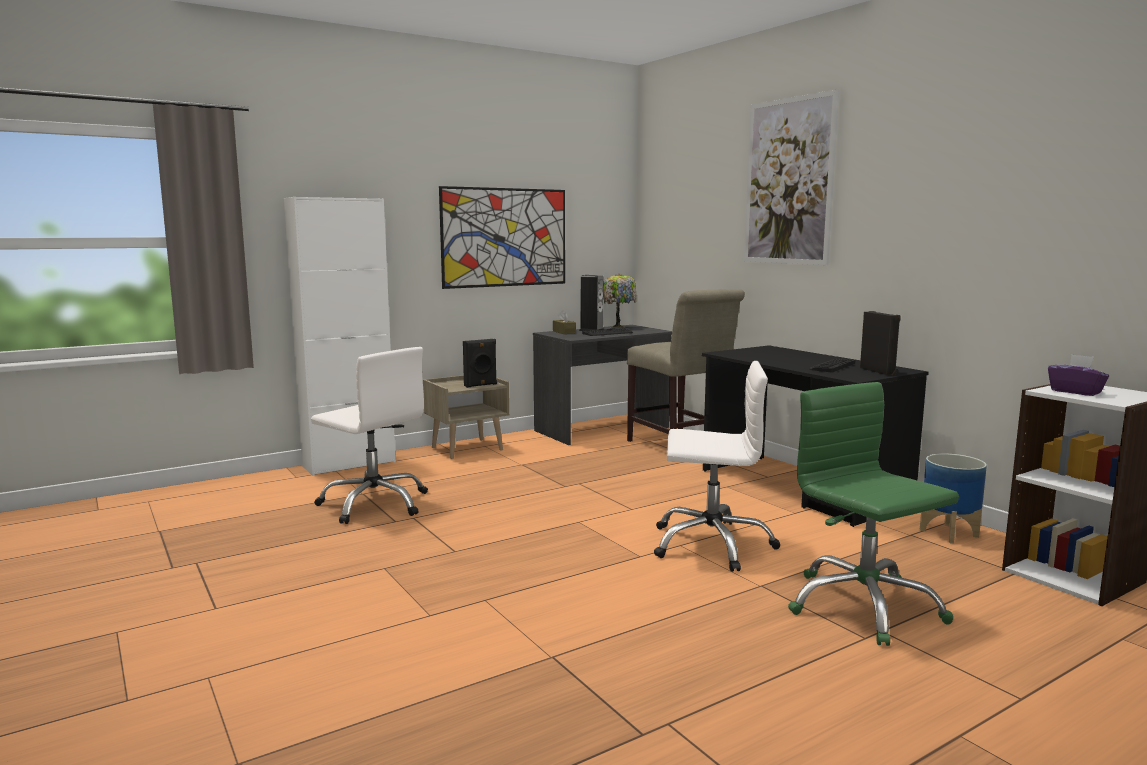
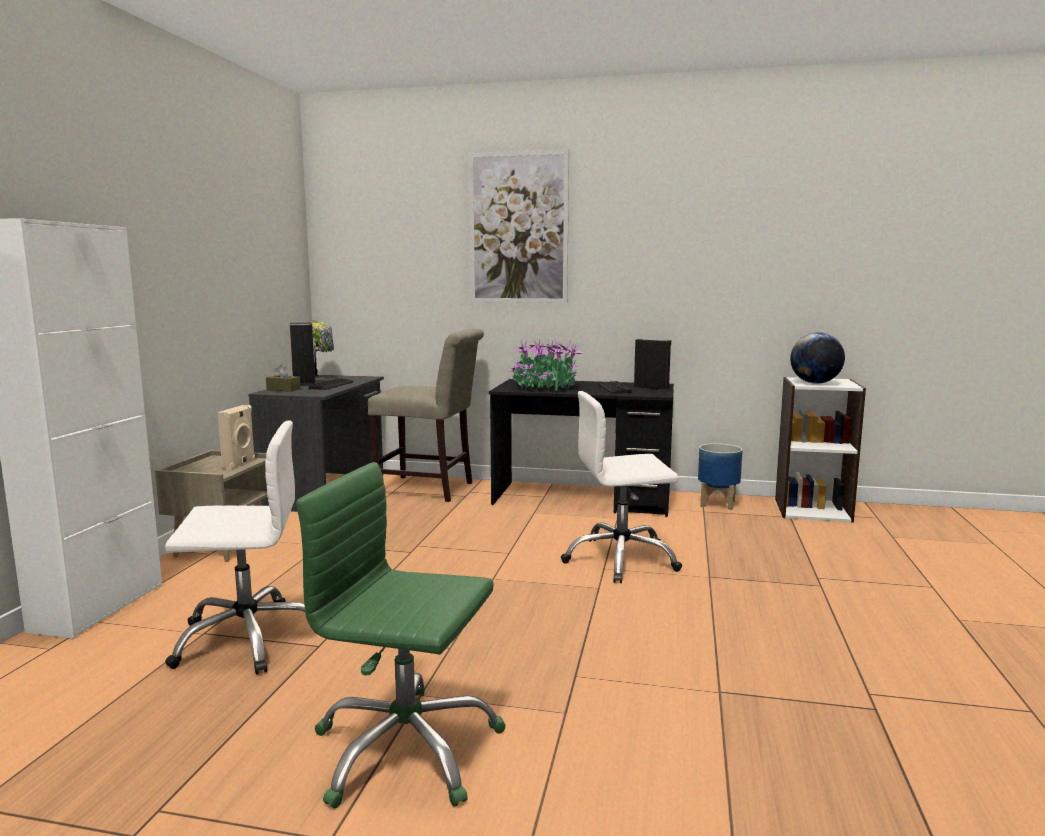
camera: 45 degrees left, 0 degrees up
picture [439,186,565,289] -> none
black speaker [463,339,497,388] -> beige speaker [218,405,255,469]
white office chair [654,361,780,572] -> white office chair turned 150 degrees counterclockwise [561,391,682,583]
green office chair [788,382,959,646] -> green office chair moved to [296,462,506,808]
purple tissue box [1048,354,1109,396] -> globe [790,332,845,384]
none -> potted plant [510,339,584,391]

